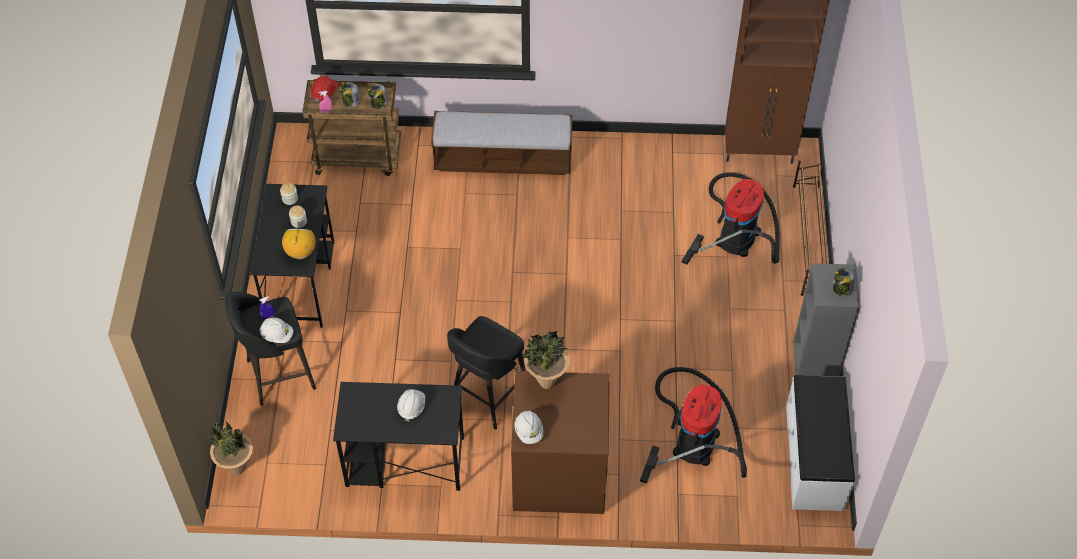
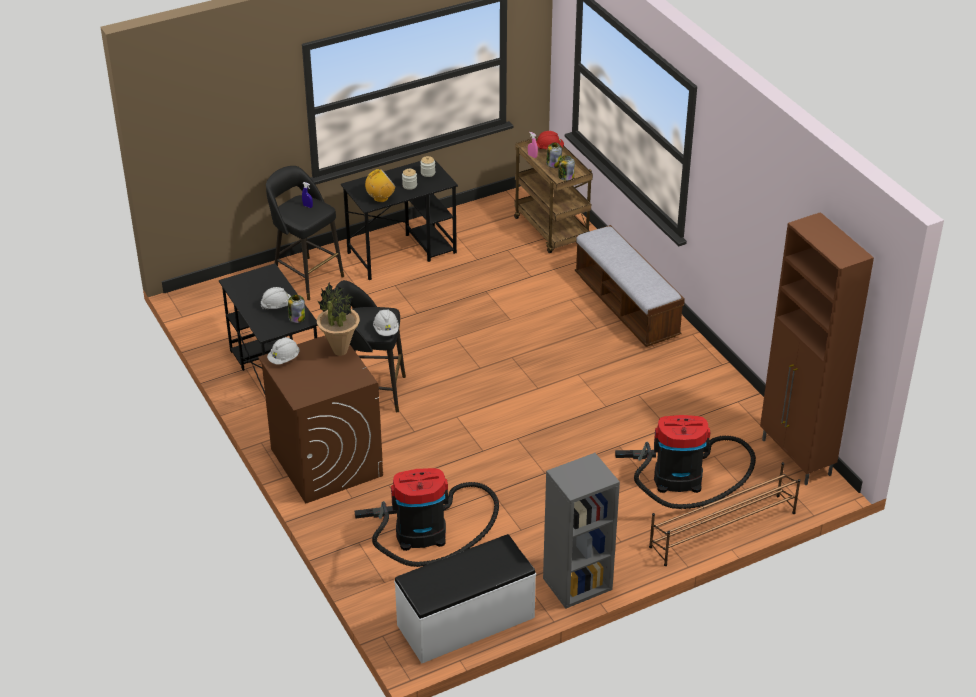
camera: 60 degrees right, 15 degrees down
potted plant [209,420,253,475] -> none
white hard hat [260,317,293,343] -> white hard hat moved to [373,309,399,336]
jar [833,268,855,296] -> jar moved to [288,295,305,323]

